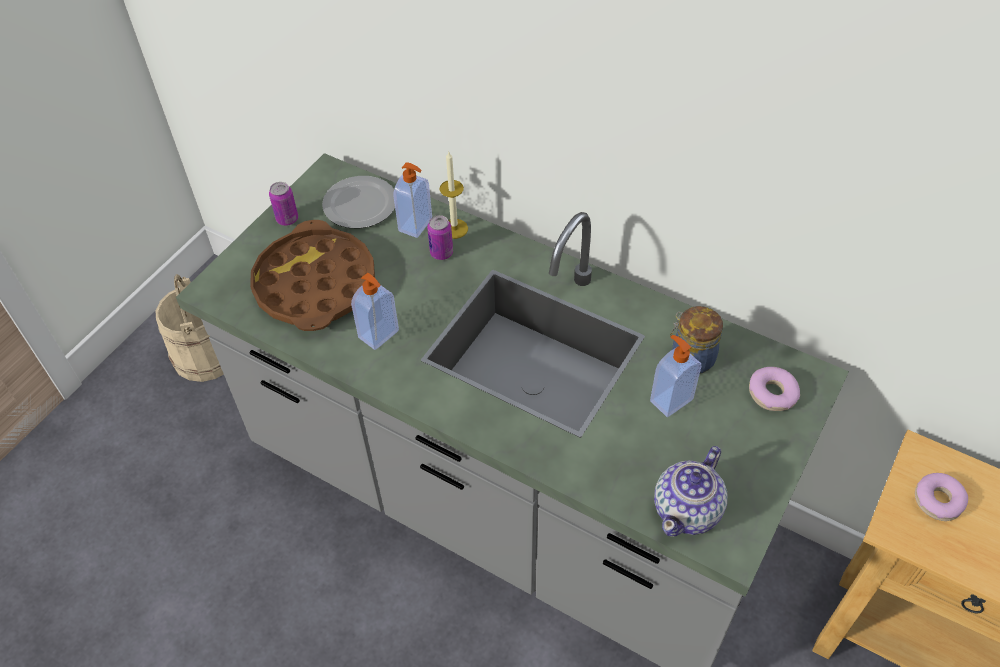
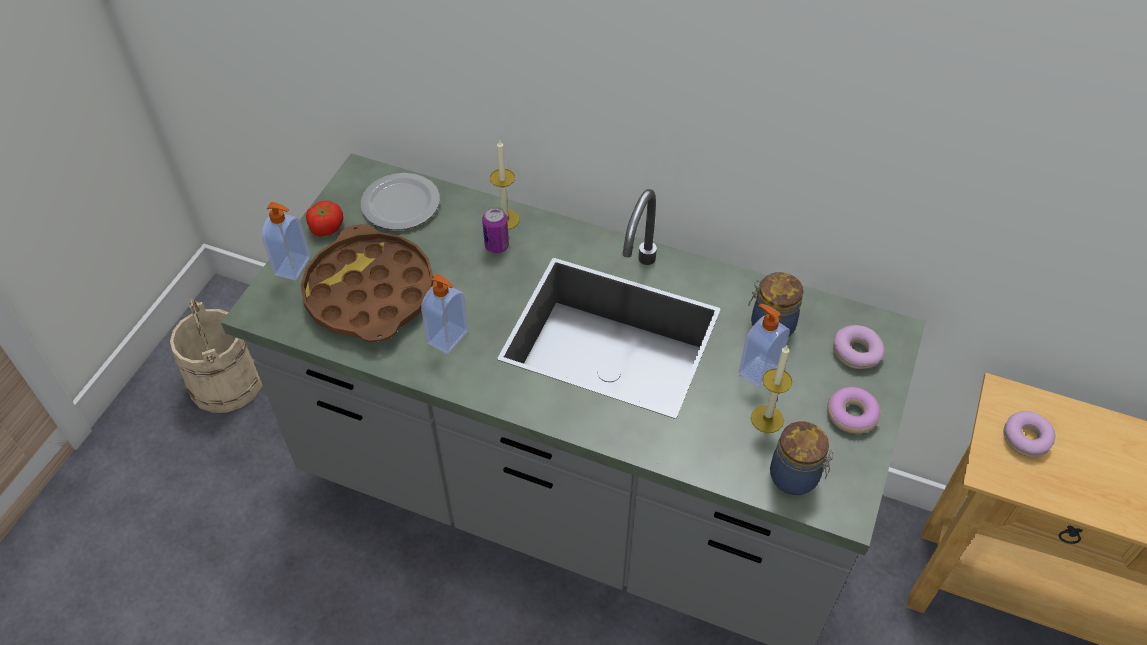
camera: 10 degrees left, 0 degrees up
can [269,182,298,226] -> tomato [306,201,343,237]
soap dispenser [394,162,432,238] -> soap dispenser moved to [262,202,311,280]
teapot [654,446,727,537] -> jar [770,421,834,495]
none -> candle [751,345,792,433]
none -> donut [827,387,881,434]

